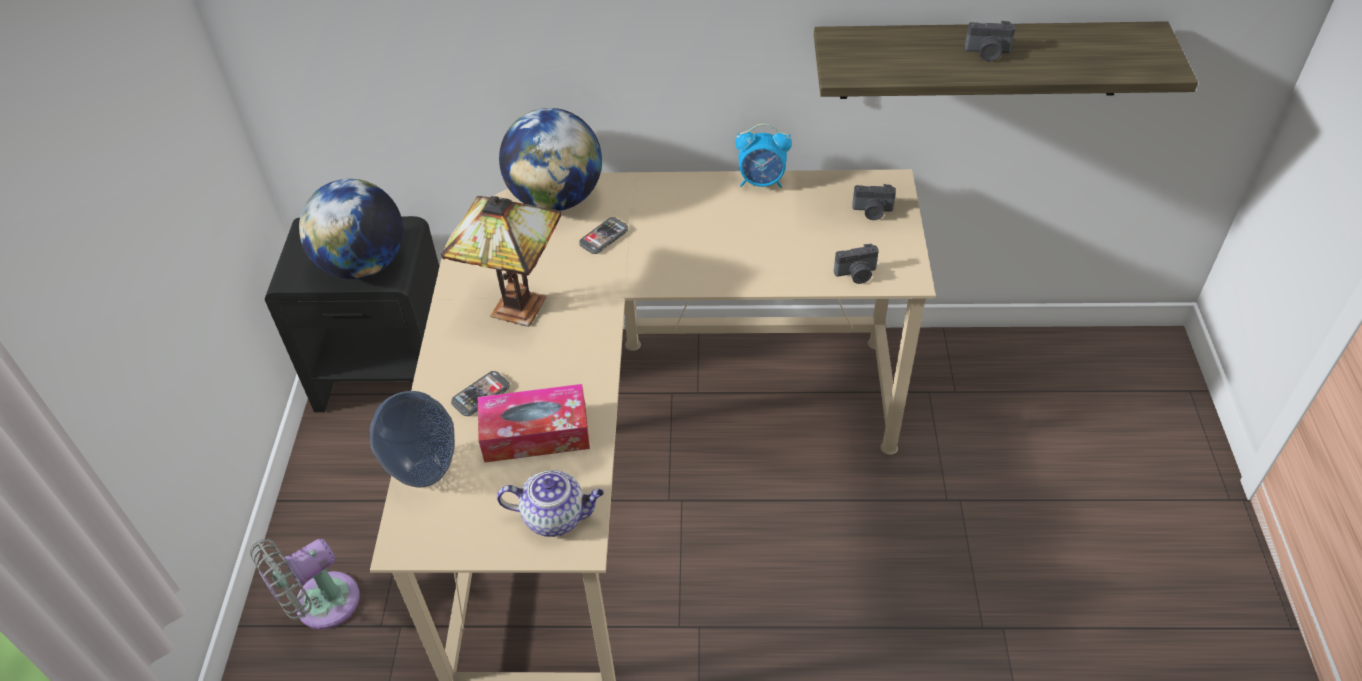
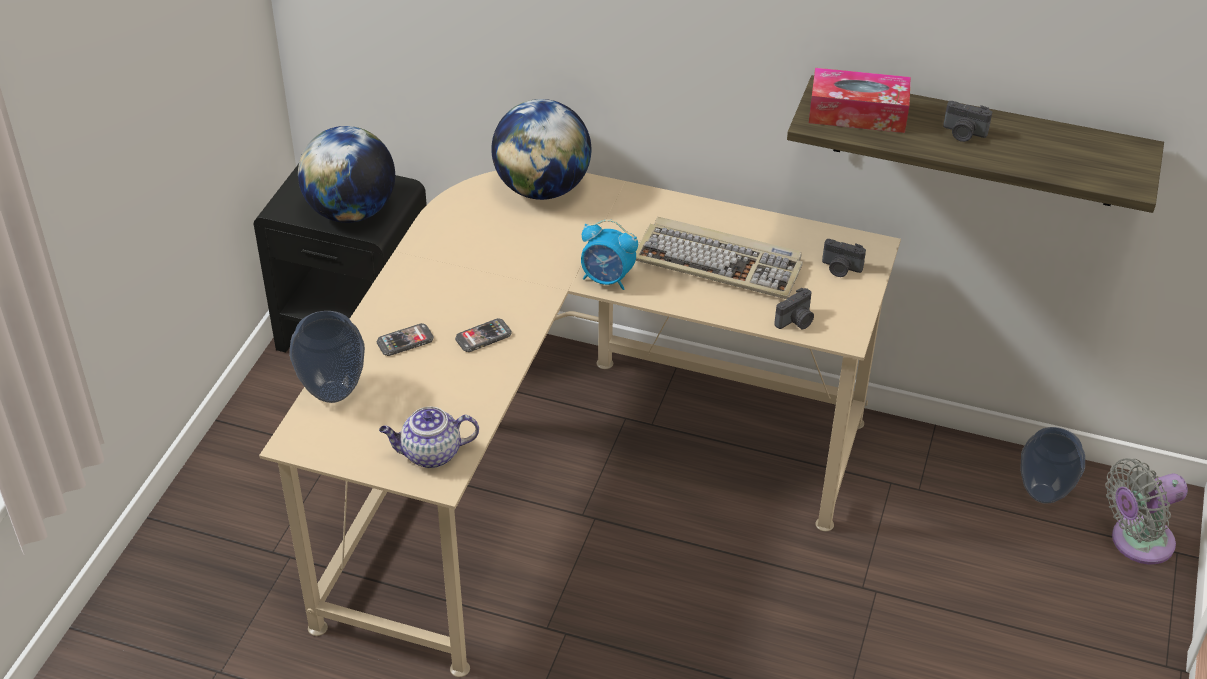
camera: 15 degrees right, 5 degrees down
grey fan [250,539,360,629] -> grey fan moved to [1105,458,1188,564]
table lamp [441,196,562,327] -> none
tissue box [478,384,590,462] -> tissue box moved to [809,68,911,133]
teapot [497,470,604,537] -> teapot turned 150 degrees clockwise [379,407,479,468]
phone [579,217,628,254] -> phone moved to [455,318,512,352]
alarm clock [735,123,792,188] -> alarm clock moved to [581,219,638,290]
camera [834,244,879,284] -> camera turned 45 degrees counterclockwise [774,288,814,329]
none -> keyboard [636,217,803,299]
none -> vase [1020,427,1085,504]

